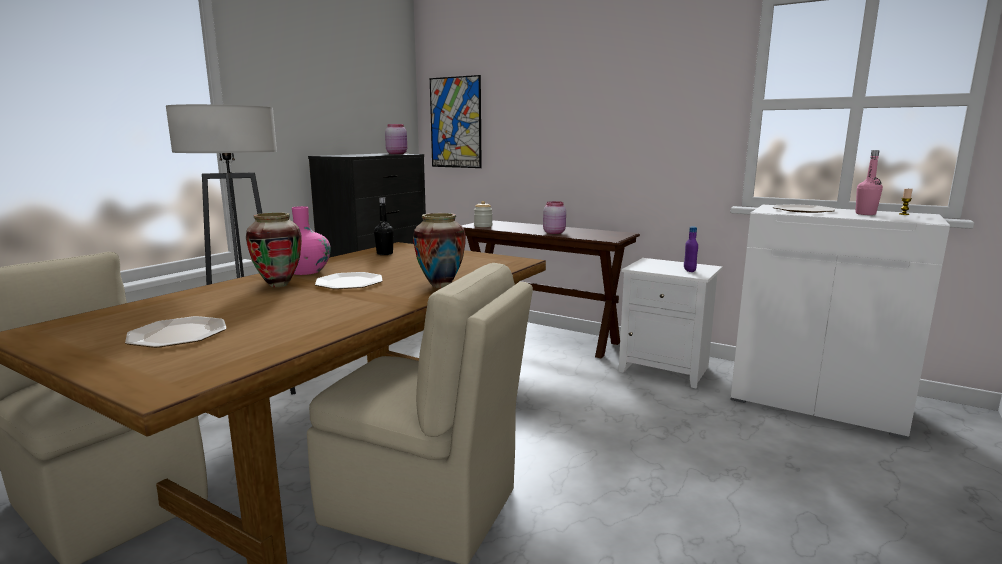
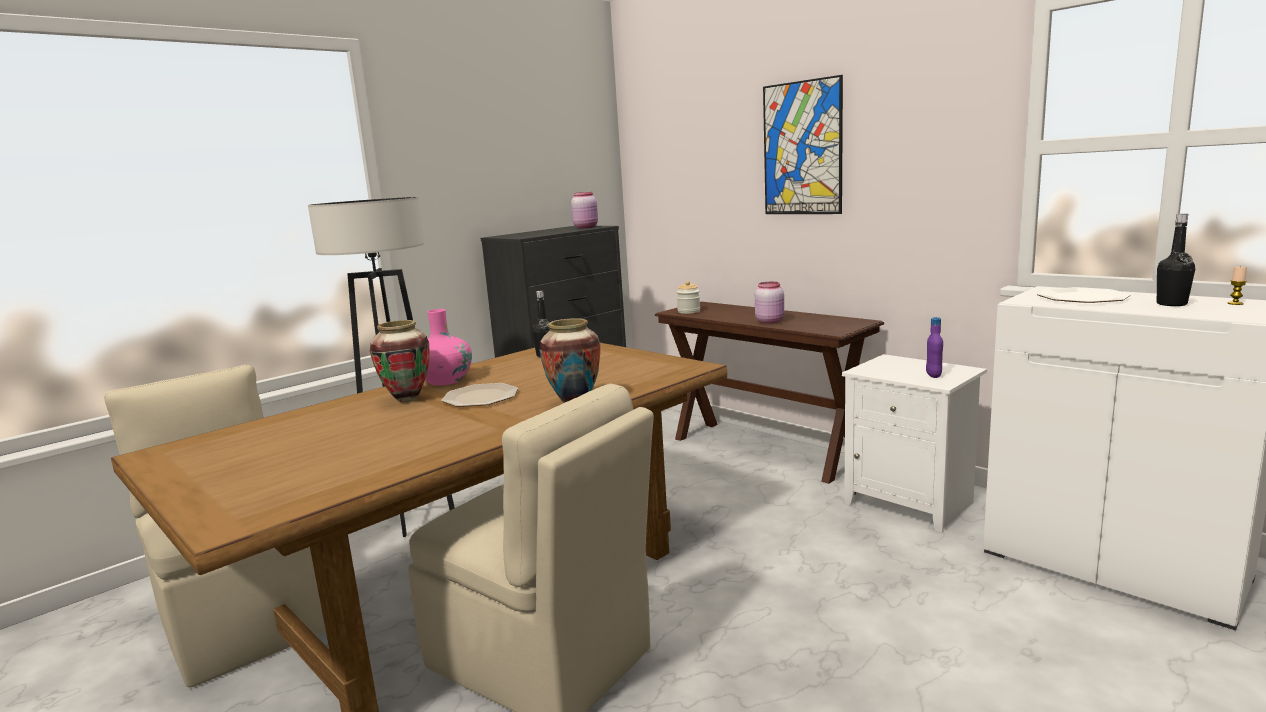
camera: 15 degrees right, 0 degrees up
plate [125,316,227,348] -> none
picture [430,75,482,168] -> picture moved to [763,75,843,214]
pink bottle [855,150,883,215] -> black bottle [1157,214,1195,306]

